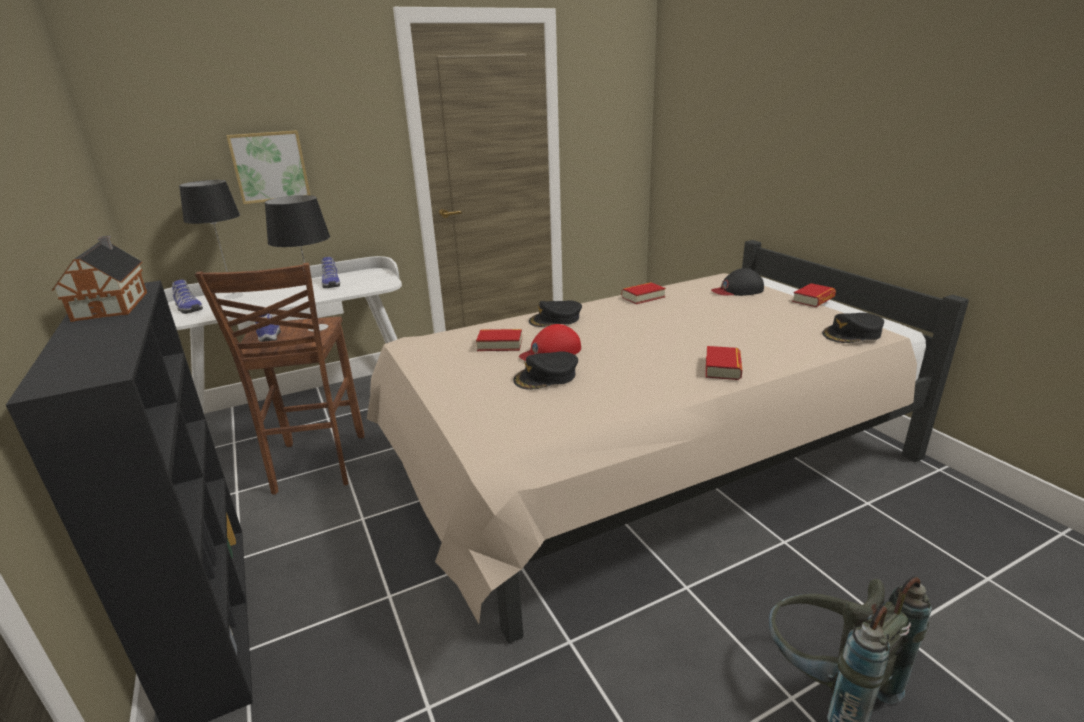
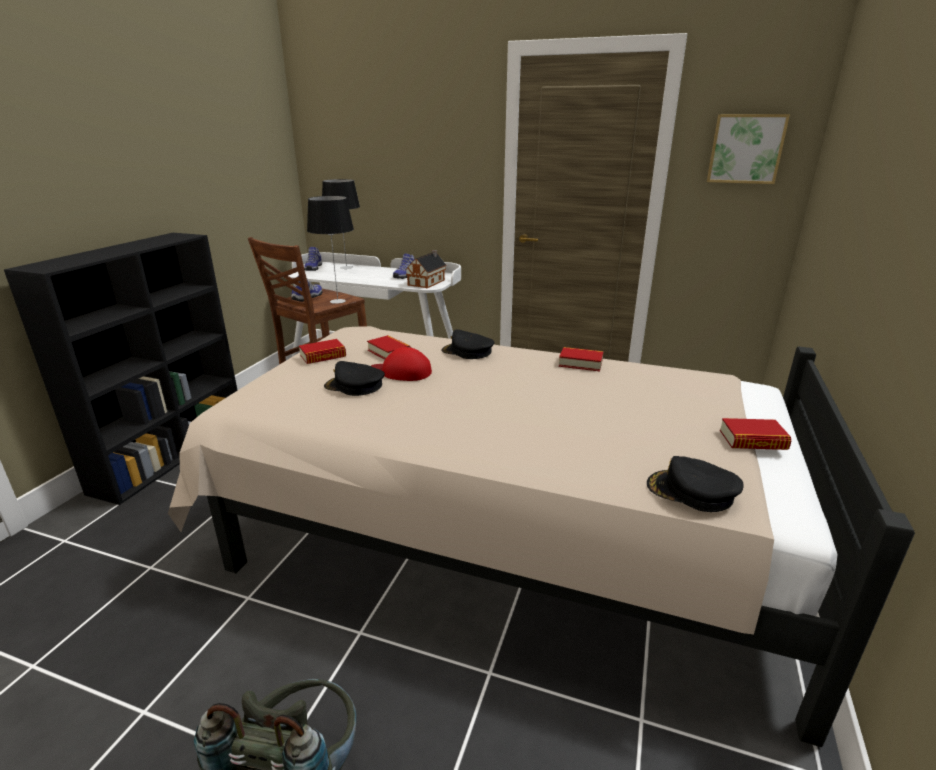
camera: 45 degrees right, 0 degrees up
toy house [52,236,147,322] -> toy house moved to [405,250,447,288]
picture [226,130,310,204] -> picture moved to [707,114,790,184]
book [706,346,742,380] -> book moved to [299,339,346,364]
black cap [711,268,764,296] -> none

